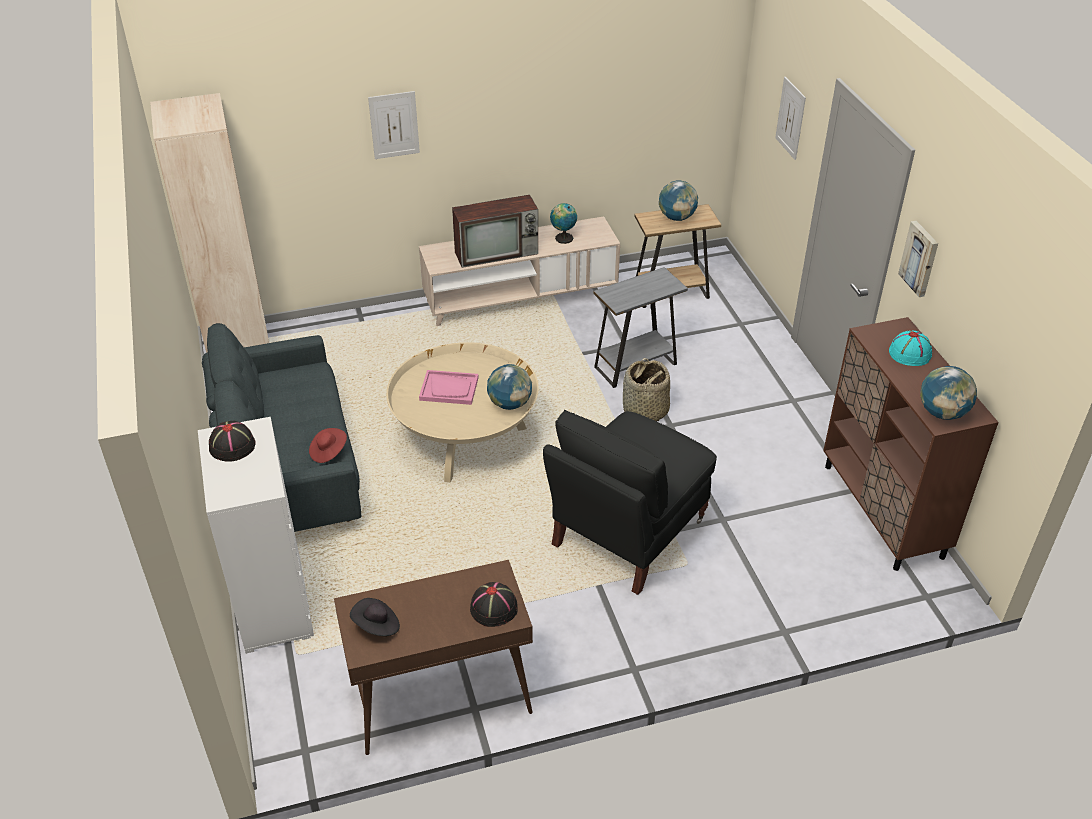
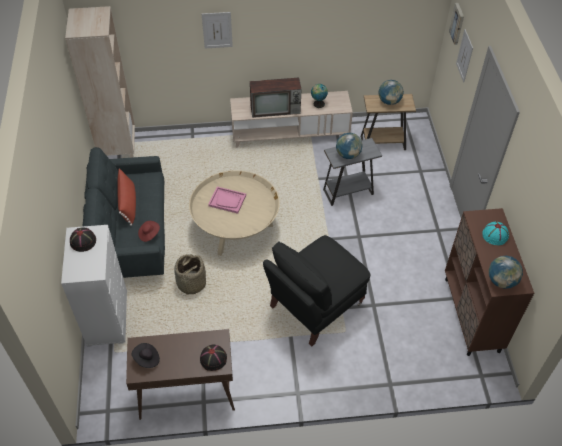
camera: 10 degrees right, 10 degrees up
globe [487,364,532,410] -> globe moved to [336,133,363,159]
basket [623,358,670,421] -> basket moved to [174,254,206,296]
picture [898,221,938,297] -> picture moved to [449,3,464,45]
none -> red pillow [118,169,136,226]

